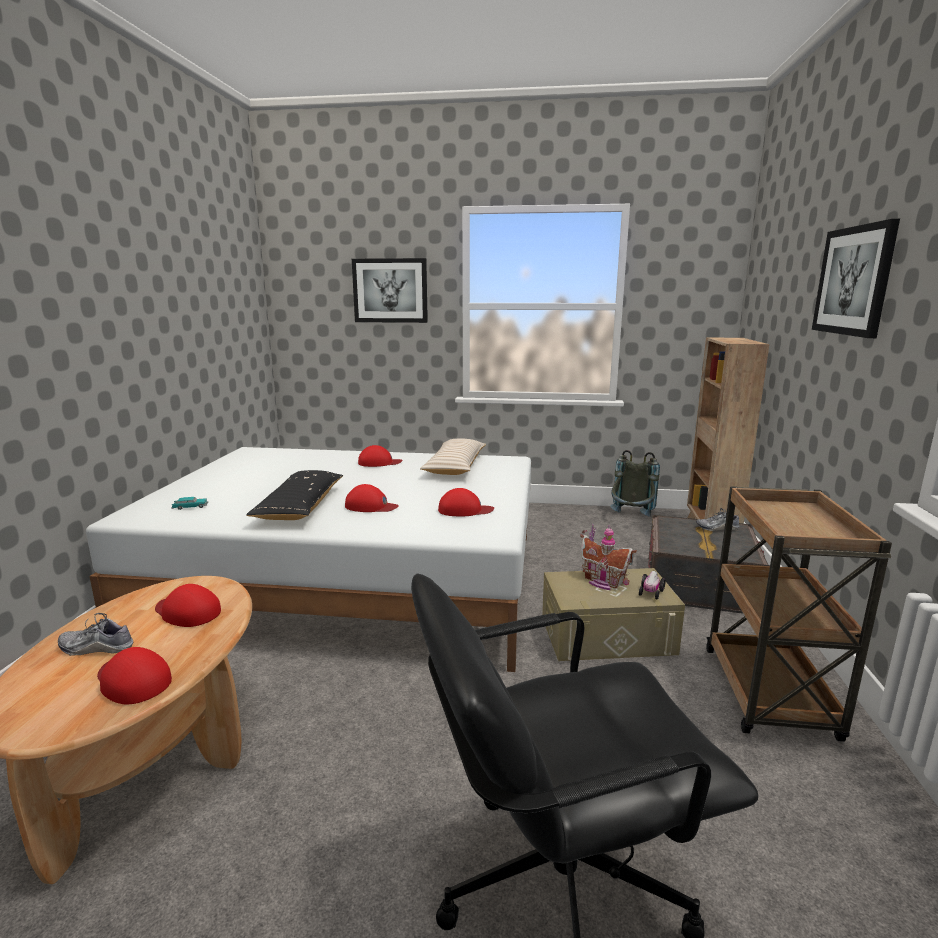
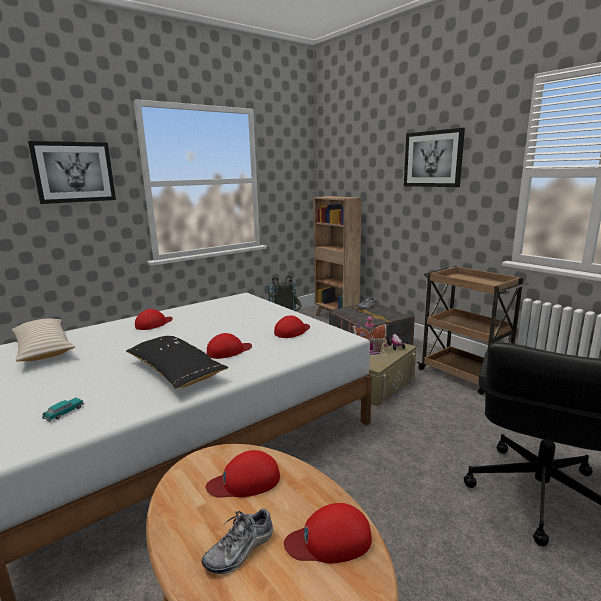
camera: 45 degrees left, 0 degrees up
beige pillow [420,439,486,475] -> beige pillow moved to [11,318,75,362]

